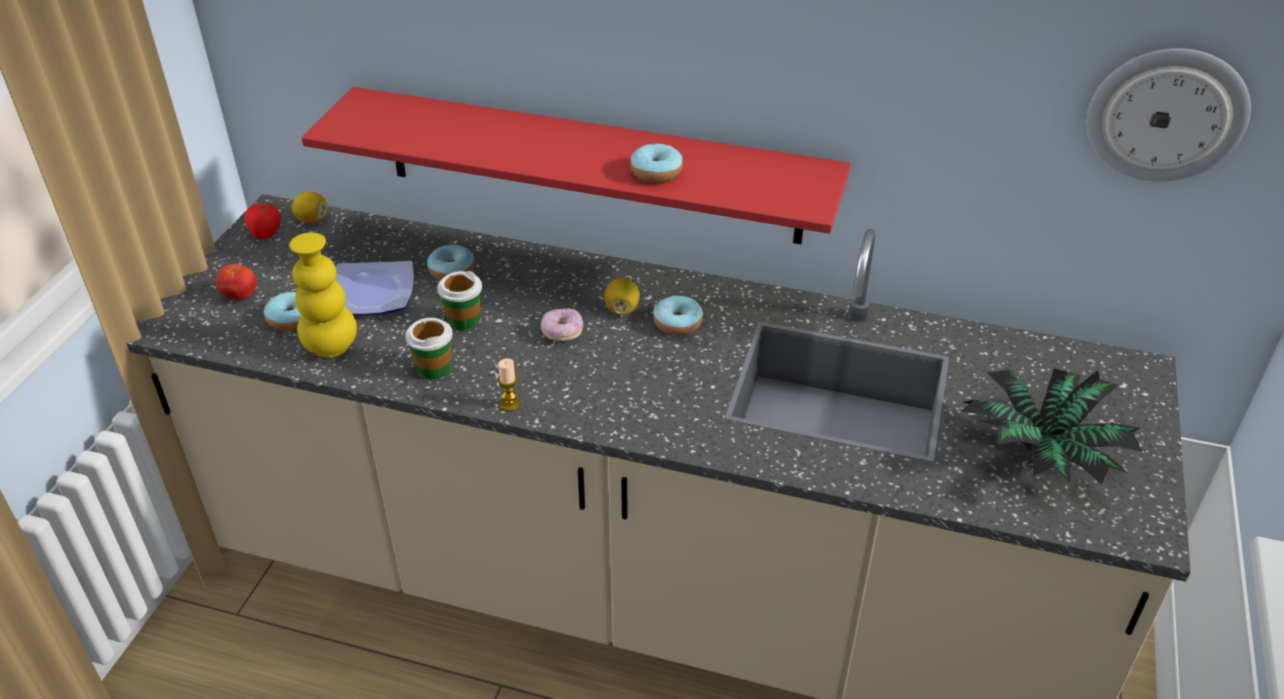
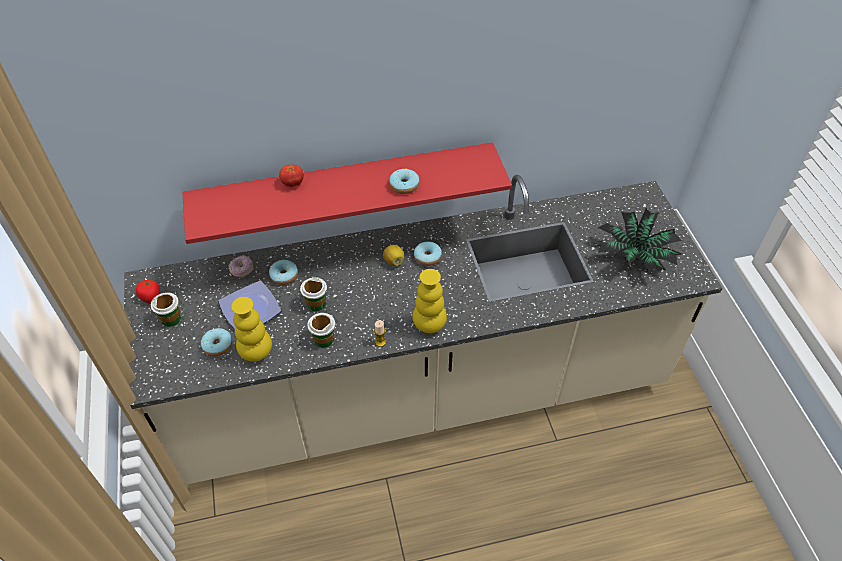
camera: 30 degrees left, 10 degrees up
tomato [216,264,257,300] -> tomato moved to [279,165,304,187]
lemon [292,191,328,223] -> none
donut [541,308,584,342] -> donut moved to [229,255,253,277]
wall clock [1087,48,1251,182] -> none
none -> cup [151,292,181,327]
none -> yellow vase [412,269,447,333]

